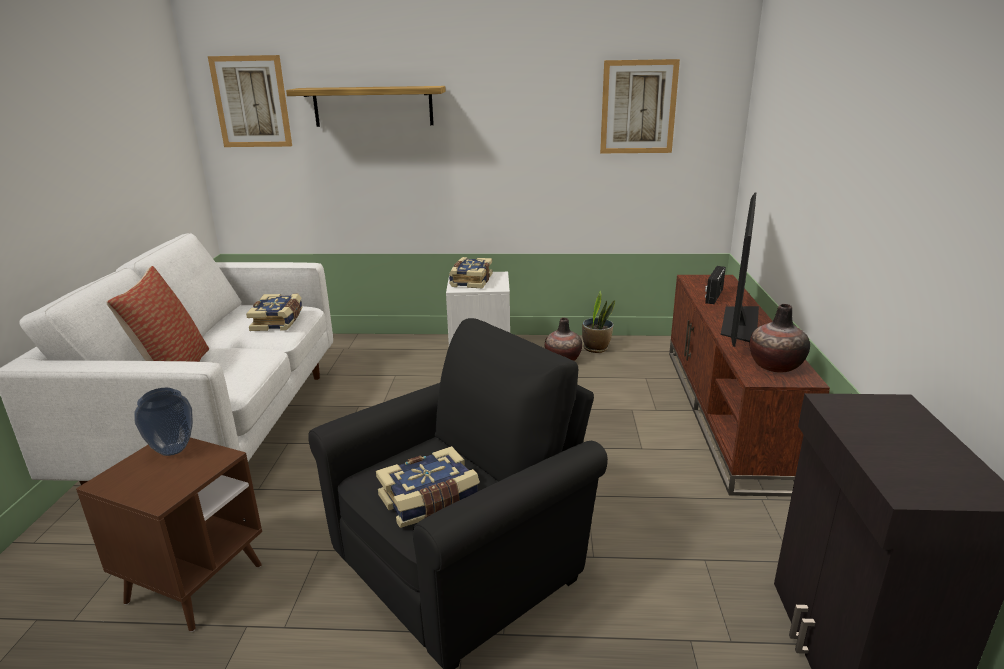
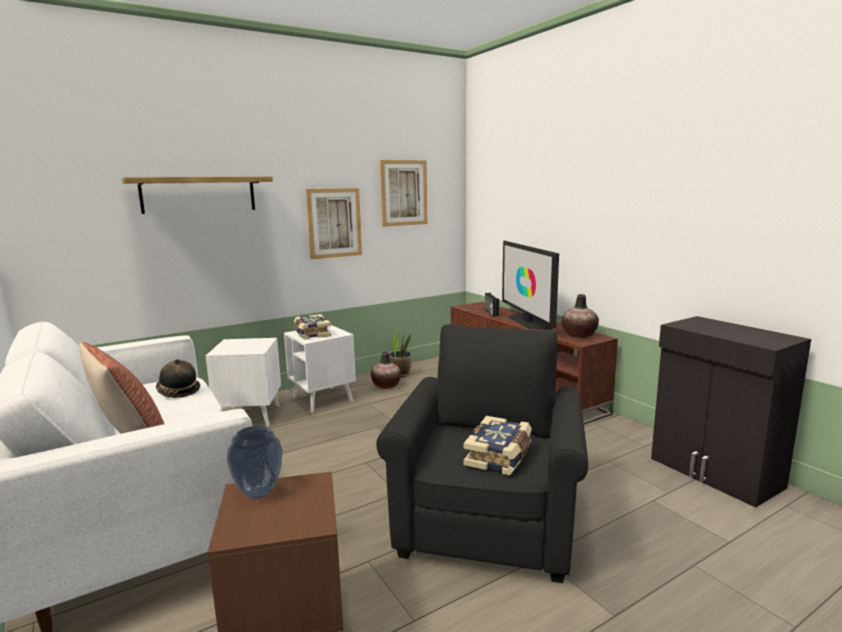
camera: 35 degrees left, 10 degrees down
picture [208,55,292,147] -> picture moved to [306,188,362,259]
book [246,294,303,331] -> hat [156,359,200,398]
none -> white side table [206,338,281,427]

